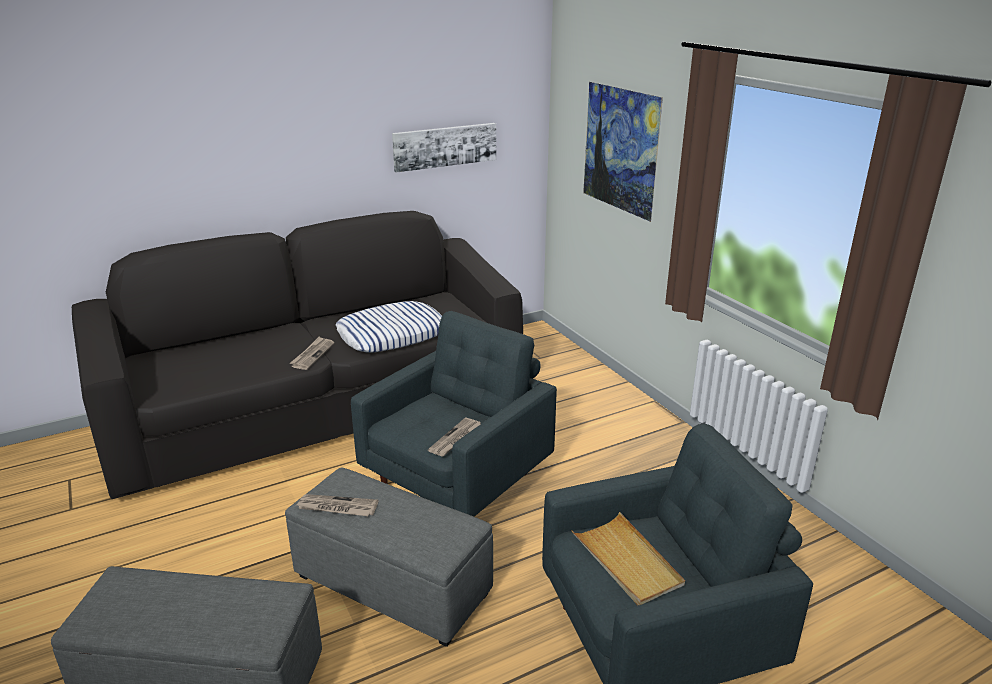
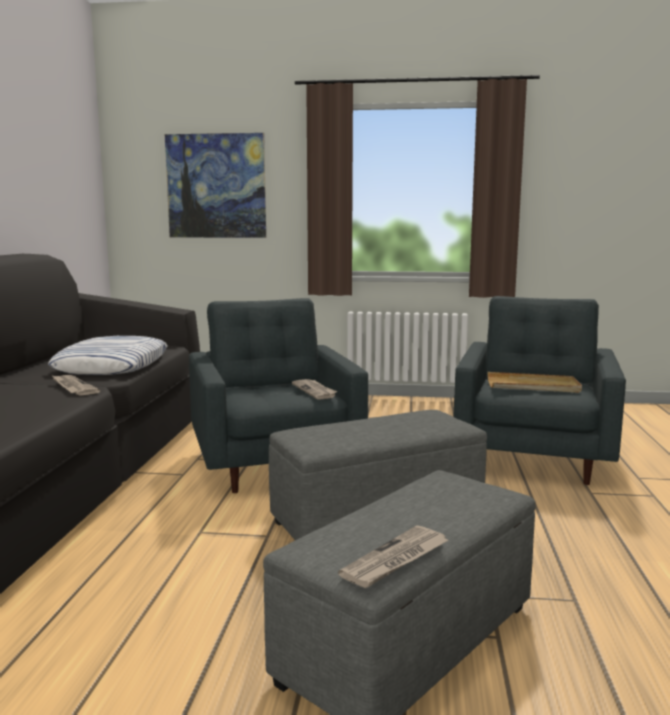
camera: 55 degrees left, 15 degrees down
newspaper [296,494,378,516] -> newspaper moved to [338,525,449,588]
picture [392,123,496,173] -> none

